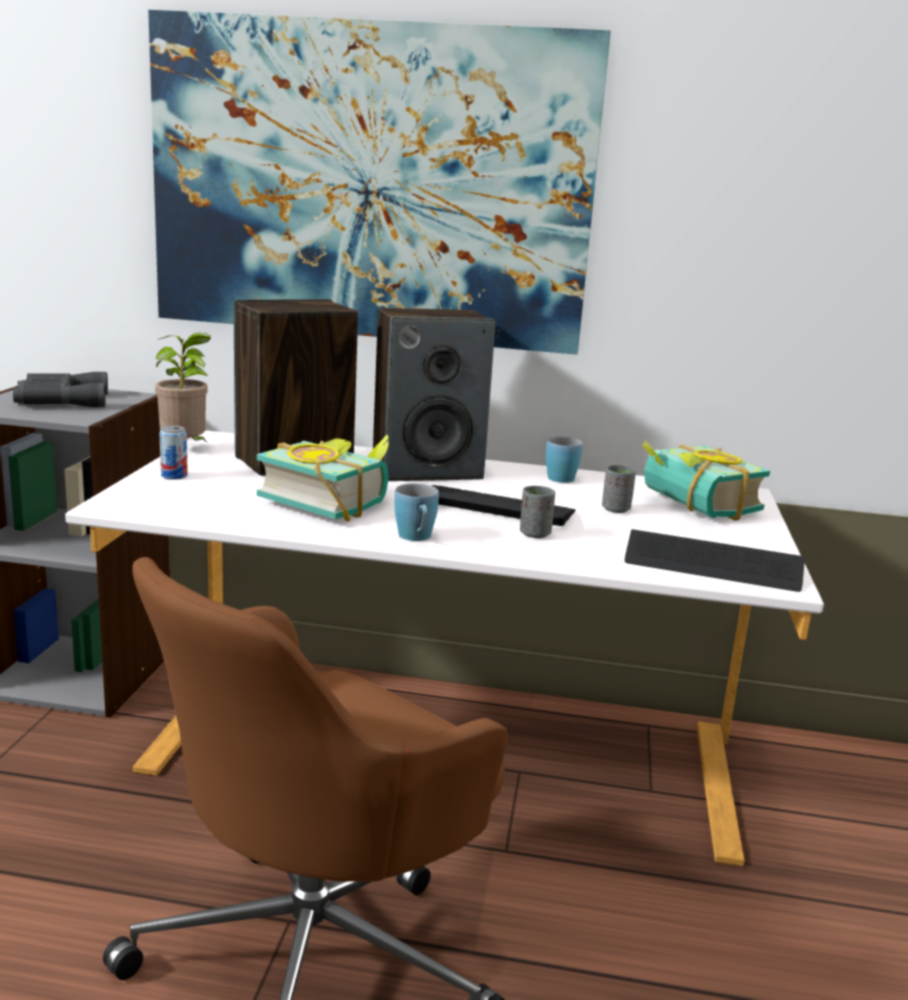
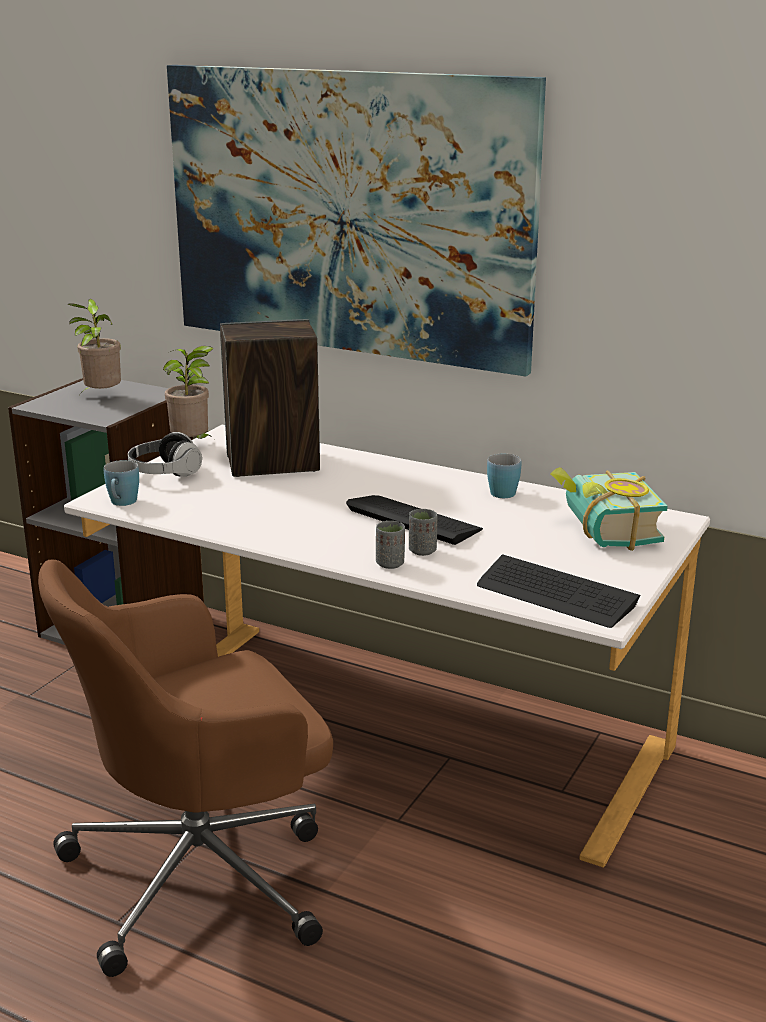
camera: 20 degrees right, 5 degrees up
grey binoculars [13,372,108,407] -> potted plant [68,299,121,394]
can [159,426,188,480] -> headphones [128,432,202,477]
book [257,435,389,522] -> none
speaker [373,308,495,481] -> none
blue mug [394,483,439,541] -> blue mug moved to [104,460,139,506]
grey cup [602,465,636,513] -> grey cup moved to [376,521,405,569]

